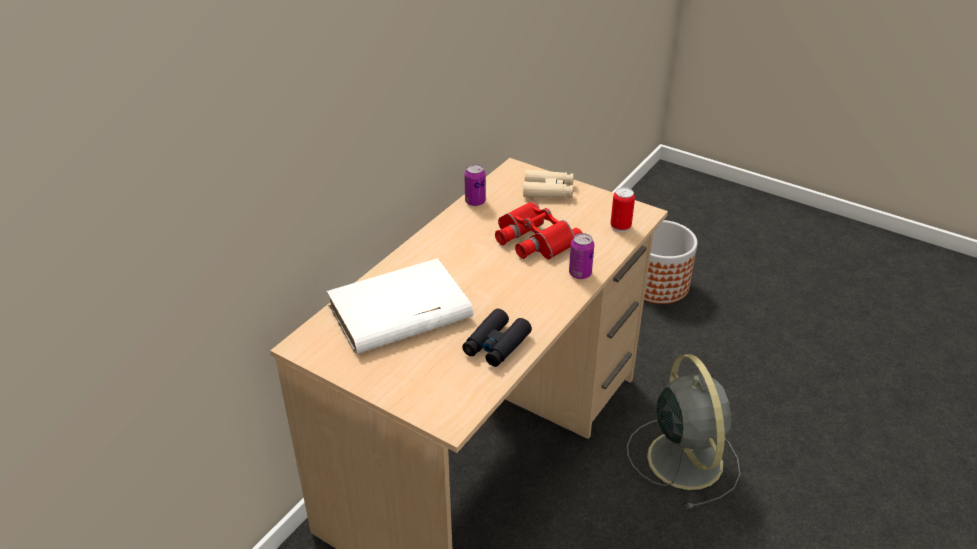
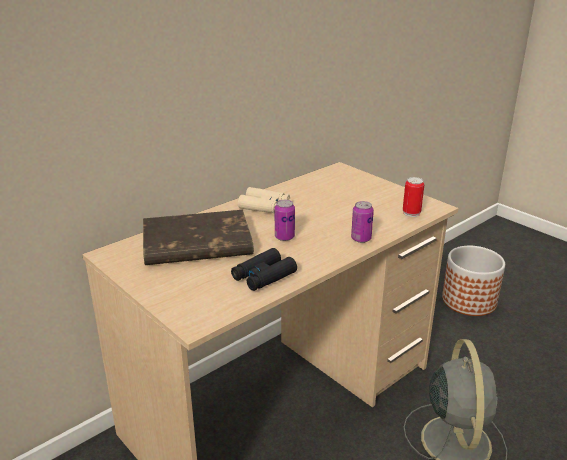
camera: 15 degrees right, 10 degrees down
white book [326,258,473,354] -> brown book [143,210,254,265]
can [464,164,486,206] -> can moved to [275,200,295,241]
red binoculars [495,201,582,260] -> none
beige binoculars [523,170,574,198] -> beige binoculars moved to [238,187,290,213]

